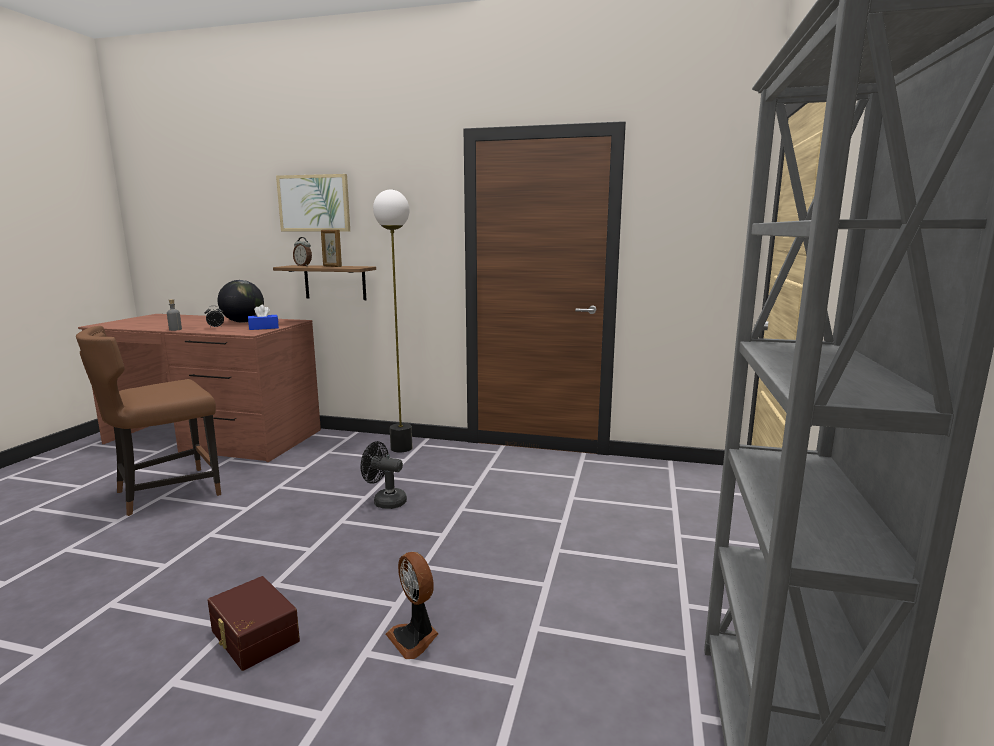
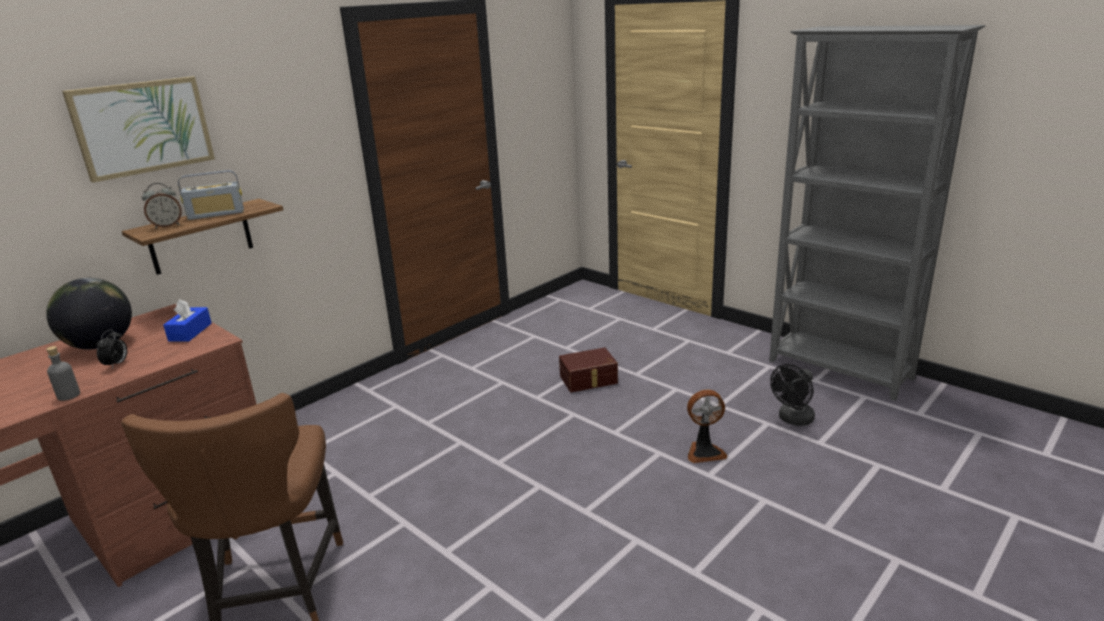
camera: 60 degrees left, 10 degrees up
brown storage box [208,576,300,671] -> brown storage box moved to [559,347,618,392]
picture frame [321,230,342,267] -> radio [178,170,244,220]
black fan [361,441,407,509] -> black fan moved to [770,364,815,426]
floor lamp [373,189,412,452] -> none

